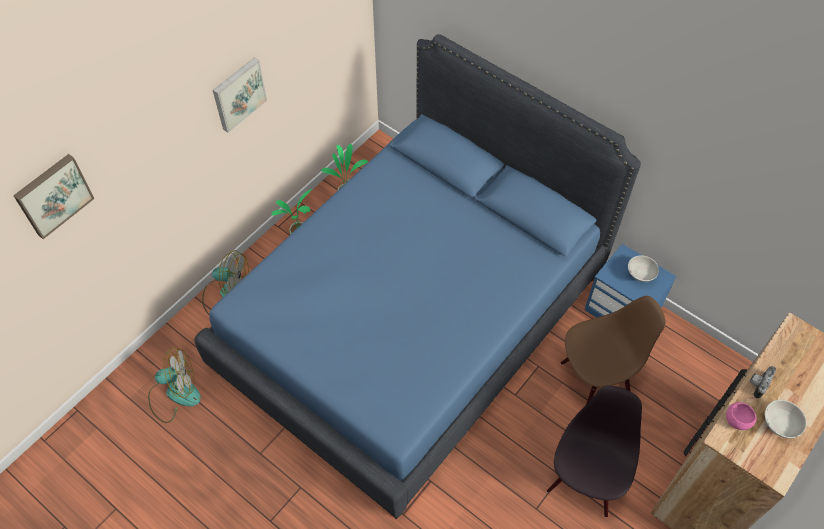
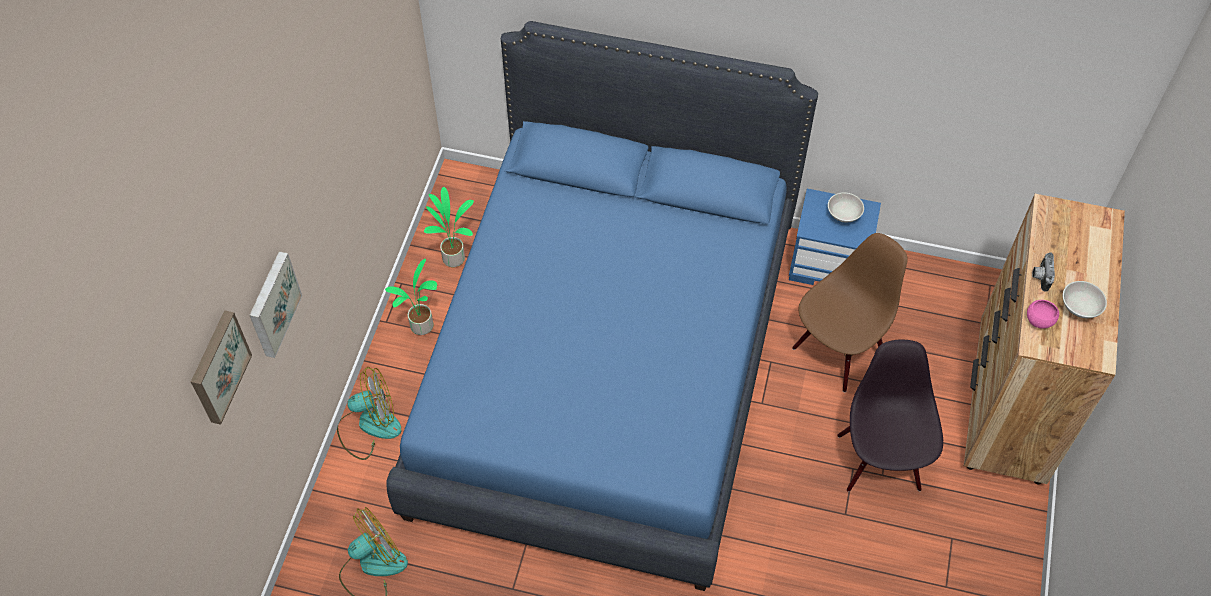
camera: 25 degrees left, 0 degrees up
picture [213,58,267,133] -> picture moved to [249,251,302,358]

